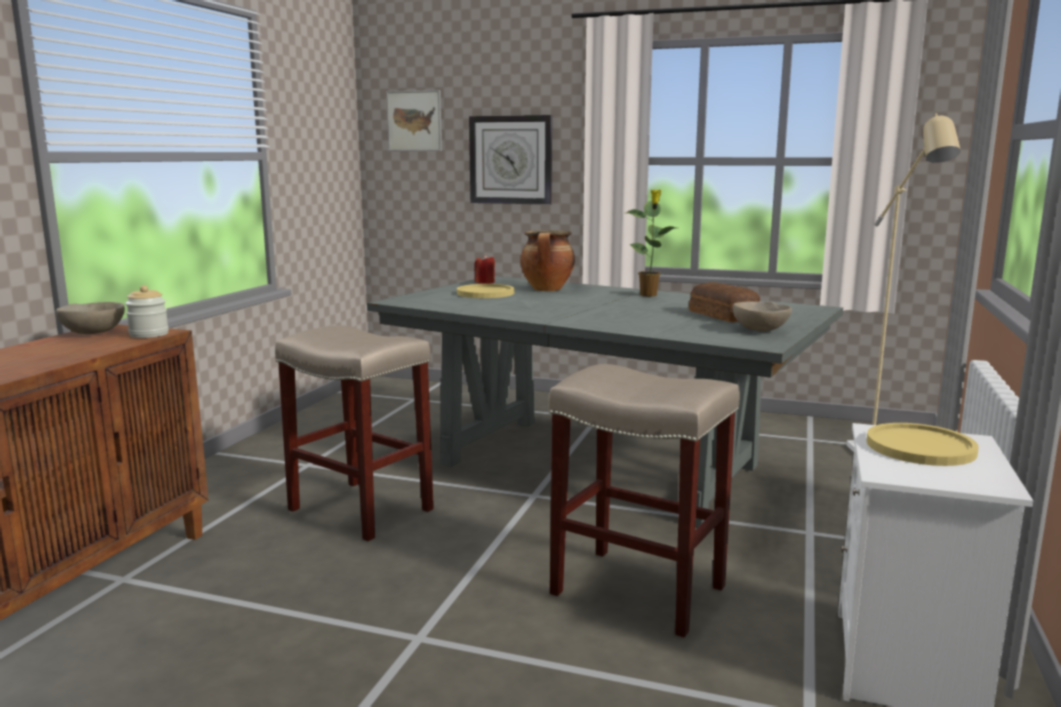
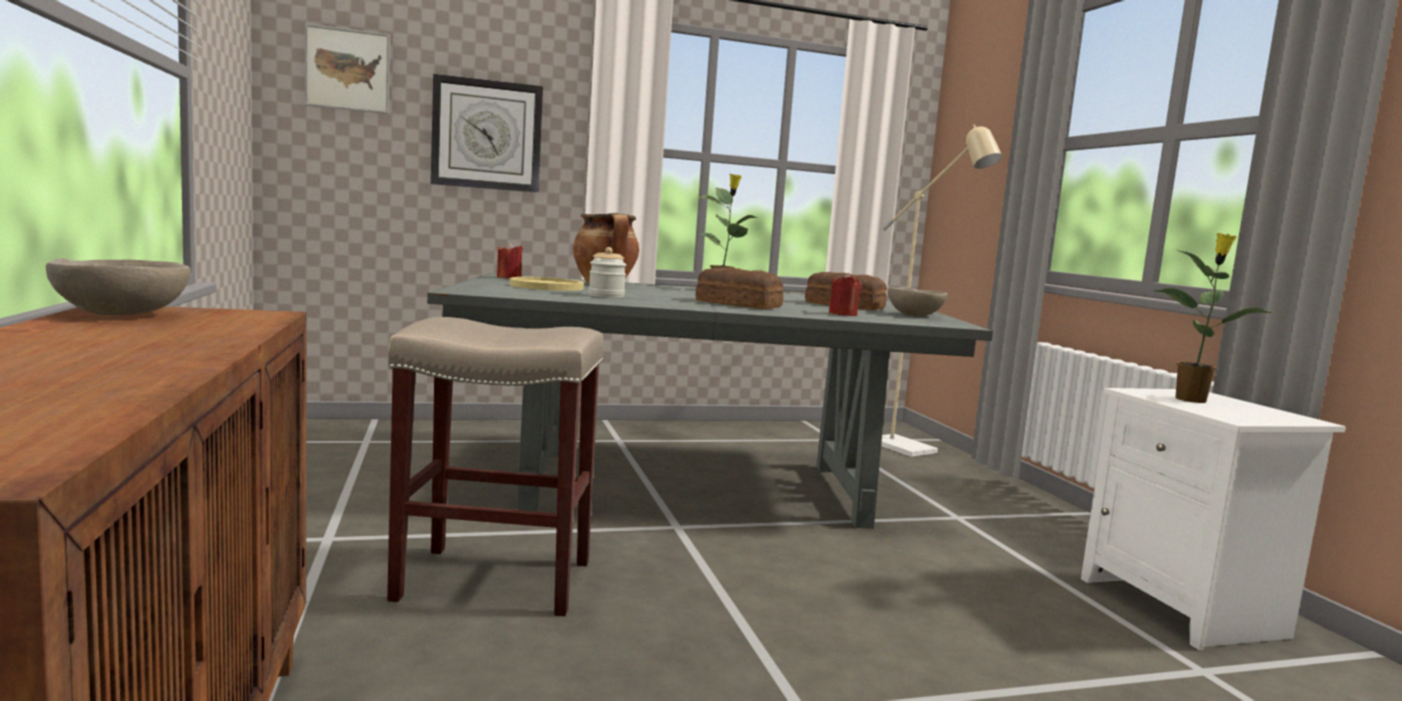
camera: 35 degrees left, 5 degrees down
jar [125,285,169,338] -> jar moved to [589,247,626,298]
beige stool [549,364,740,638] -> none
yellow plate [866,423,979,466] -> potted plant [1152,233,1273,403]
none -> bread [696,267,783,309]
none -> red candle [829,273,862,316]

